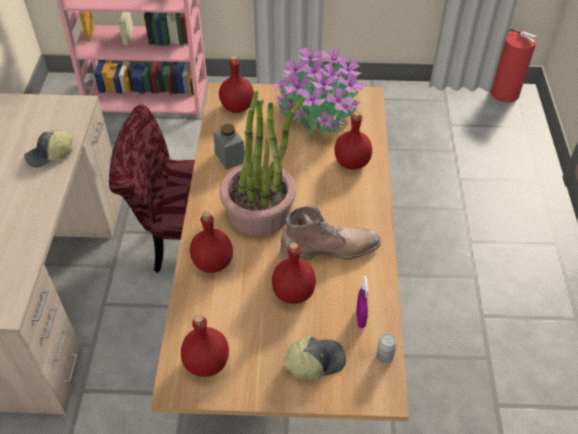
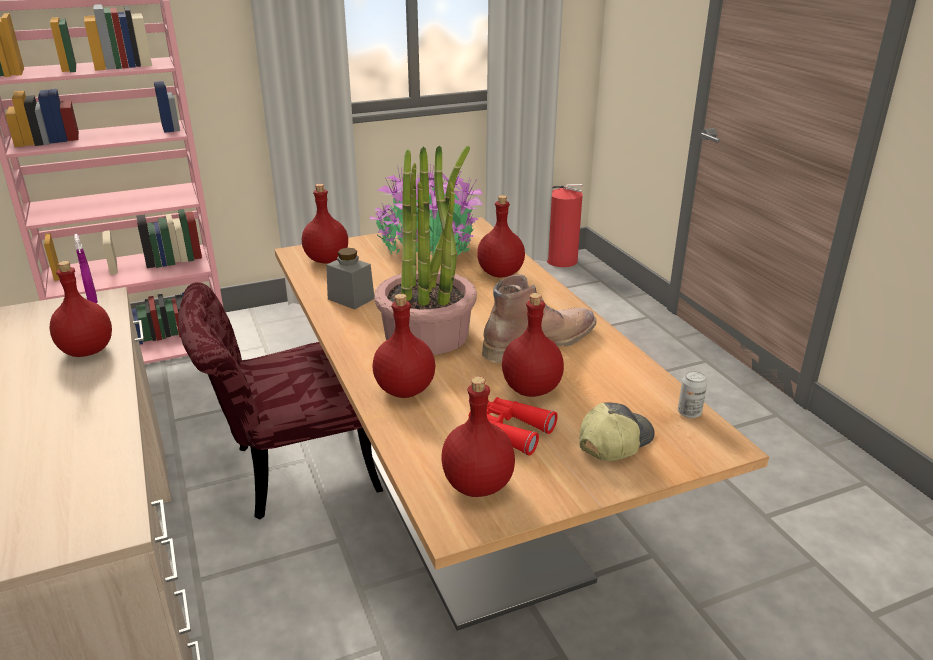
camera: 25 degrees left, 20 degrees down
cap [24,130,72,168] -> red bottle [50,261,112,357]
purple spray bottle [356,276,369,328] -> purple spray bottle moved to [74,234,98,303]
none -> red binoculars [469,397,558,456]

